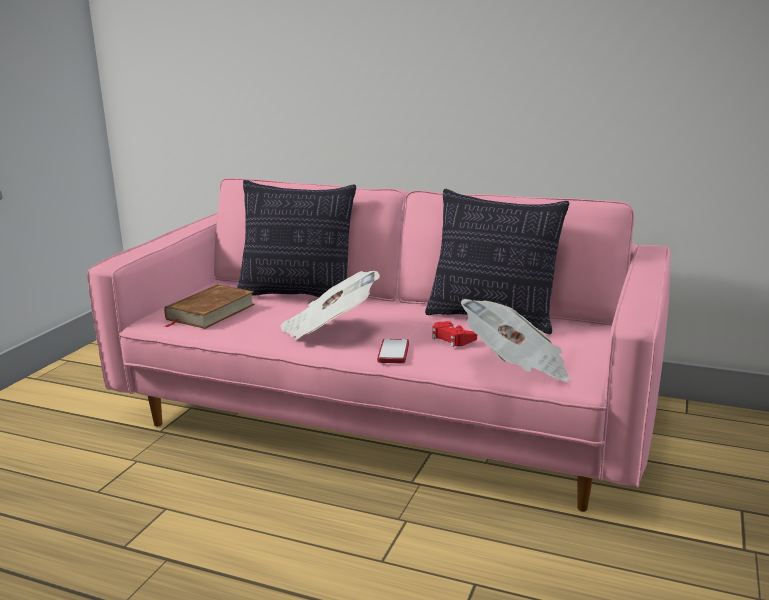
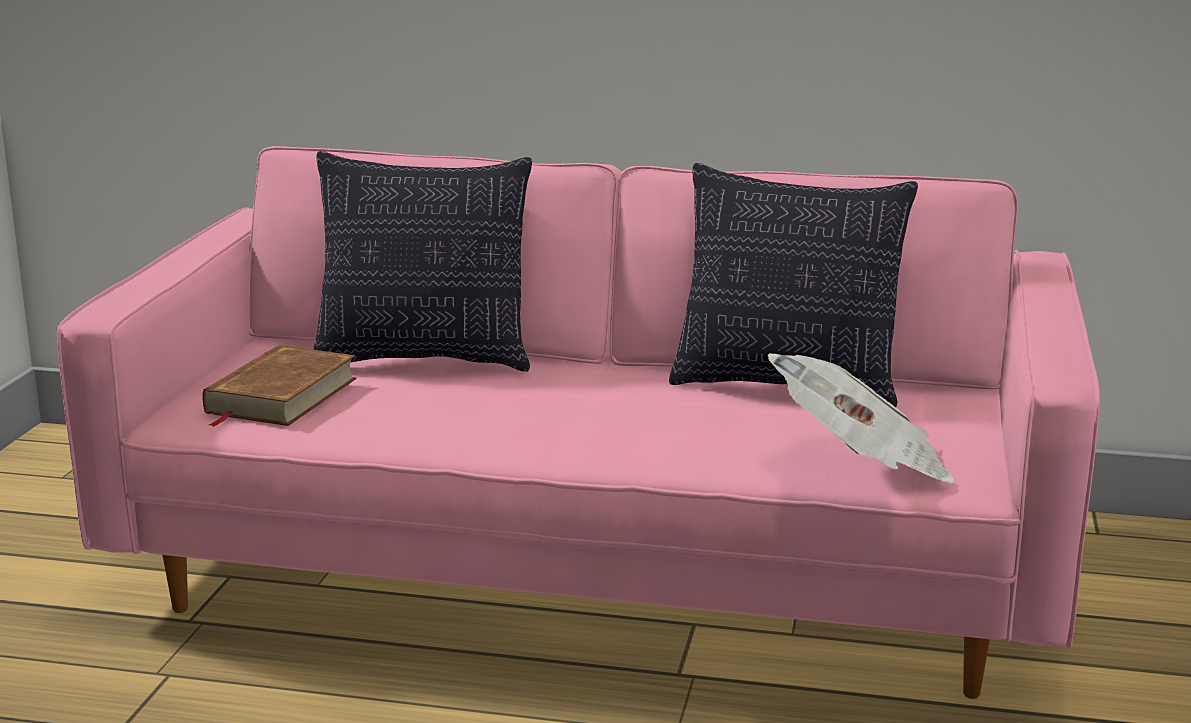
camera: 10 degrees left, 0 degrees up
newspaper [280,271,380,340] -> none
phone [377,339,409,363] -> none
red game controller [432,321,477,347] -> none

